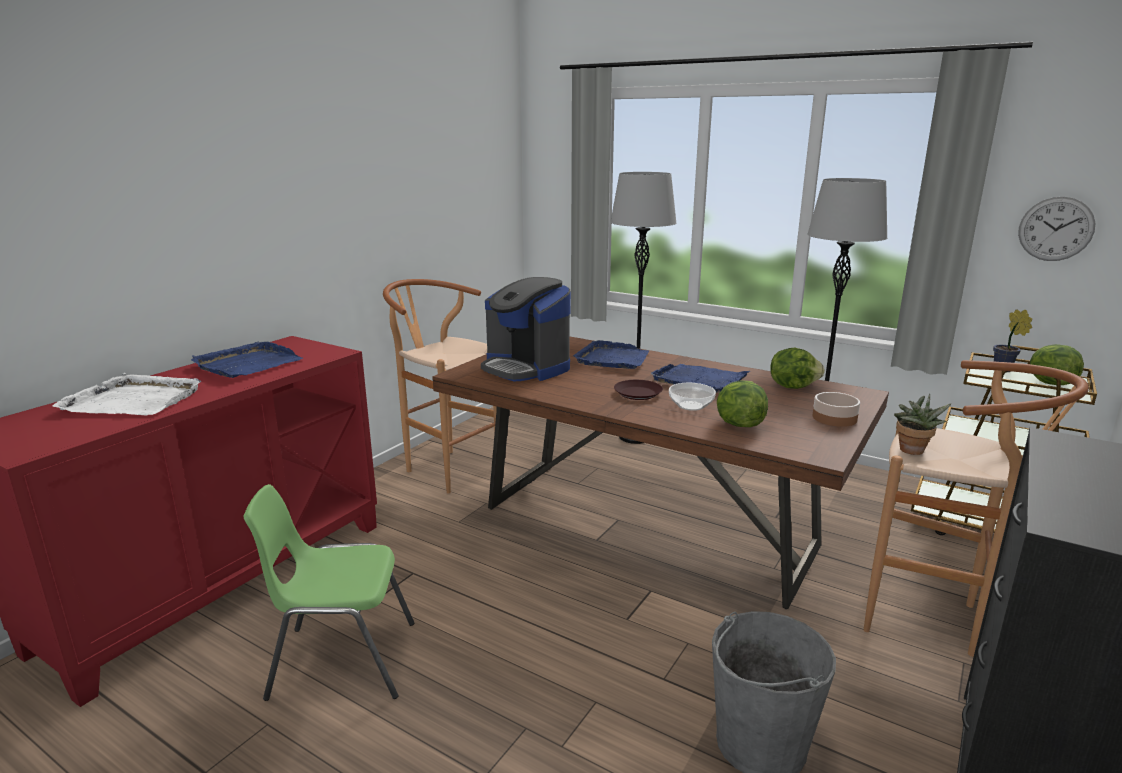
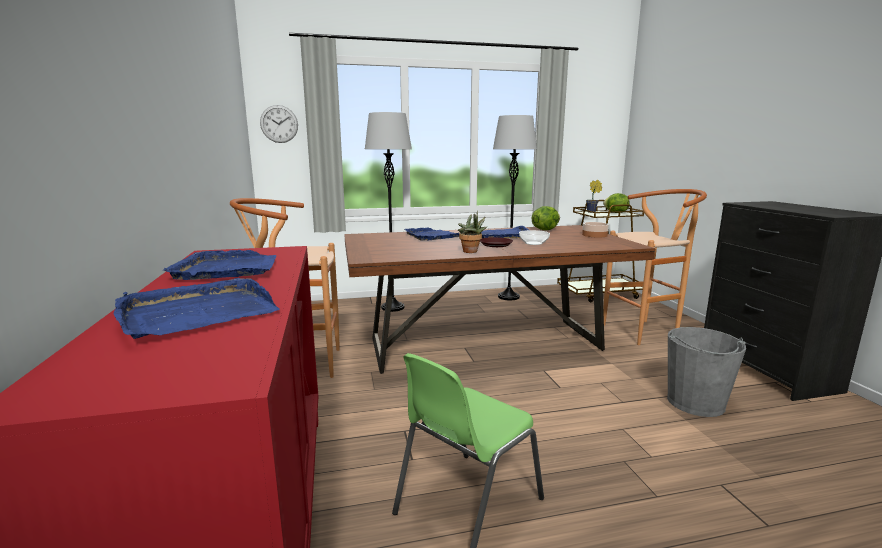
camera: 45 degrees left, 5 degrees down
white tray [52,373,201,416] -> blue tray [114,278,280,339]
coffee machine [481,277,571,382] -> none
lettuce [717,380,768,427] -> none
potted plant [894,394,951,455] -> potted plant moved to [458,211,487,253]
wall clock [1018,197,1095,261] -> wall clock moved to [260,105,298,143]

